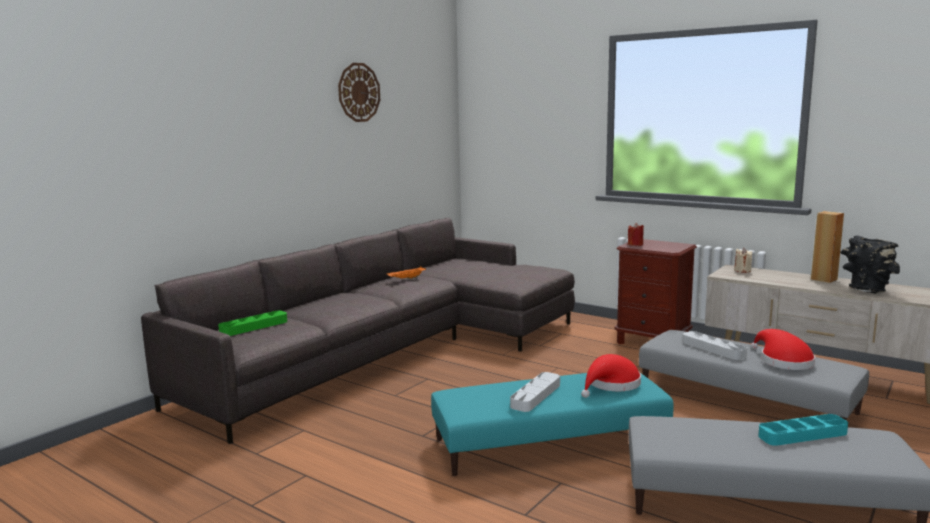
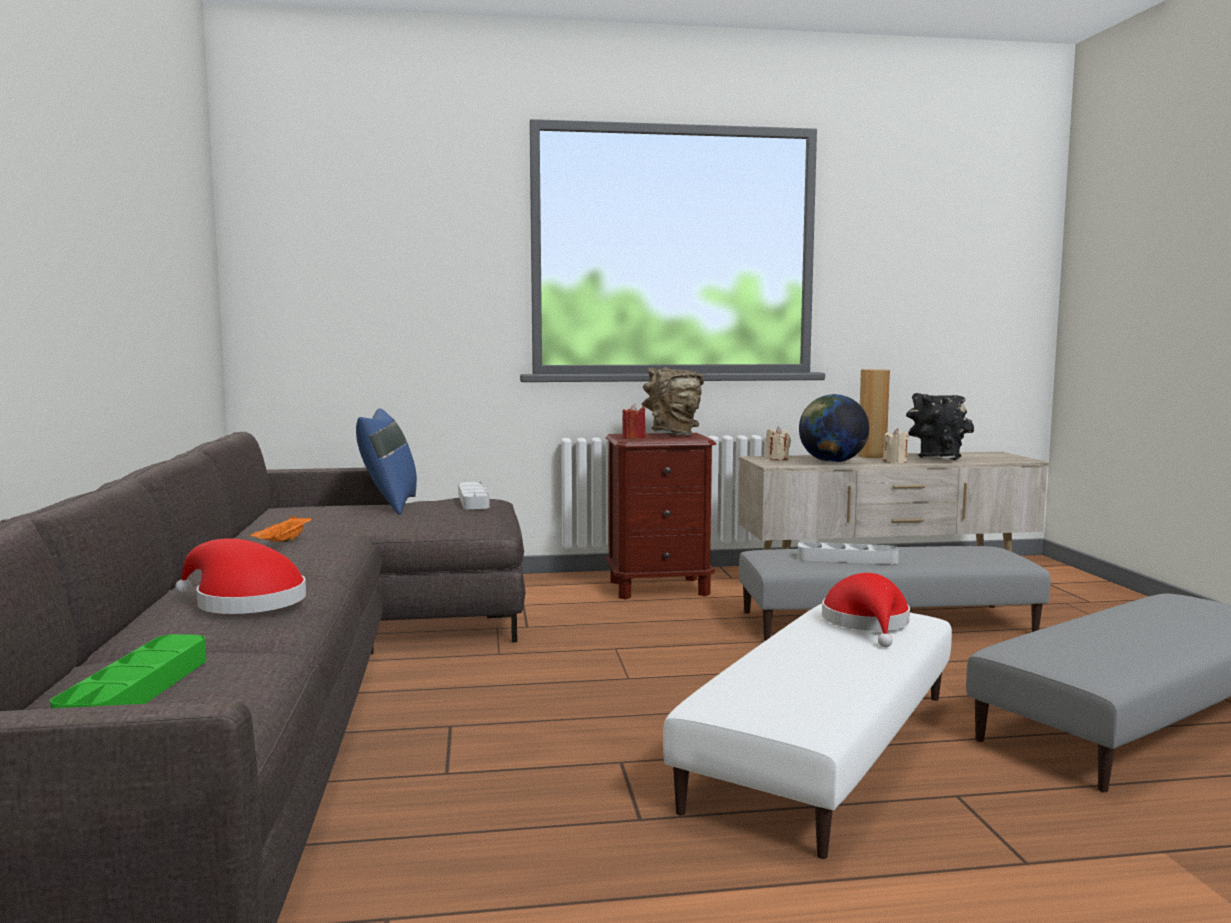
camera: 45 degrees left, 5 degrees down
wall clock [338,63,380,122] -> none
turquoise ottoman [431,373,674,476] -> white ottoman [663,604,952,859]
grey tray [510,372,560,412] -> grey tray moved to [458,482,490,509]
red hat [750,329,815,370] -> red hat moved to [175,538,306,614]
turquoise tray [758,414,848,446] -> none
none -> blue pillow [356,408,417,515]
none -> brown vase [642,367,704,436]
none -> globe [799,394,869,463]
none -> beige candle [882,428,908,463]

